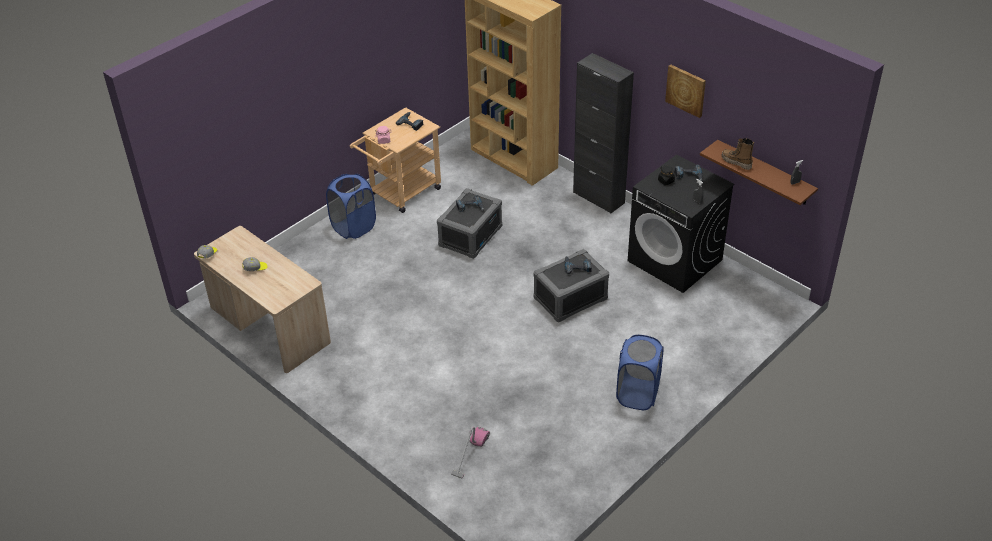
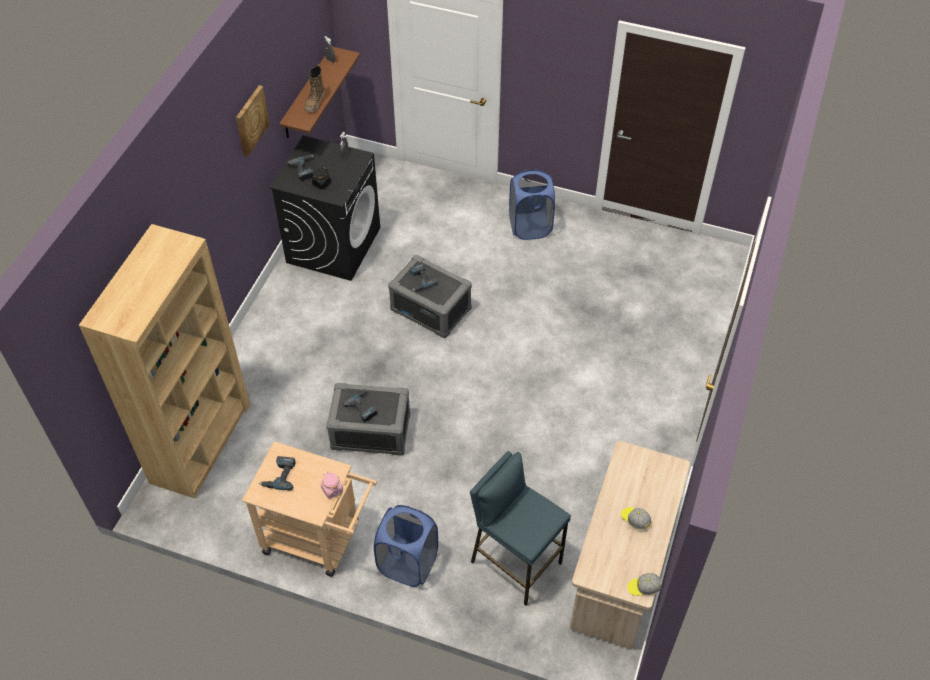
camera: 115 degrees left, 10 degrees up
vacuum cleaner [451,427,490,478] -> none
black cabinet [573,53,634,214] -> none
none -> blue stool [470,451,571,606]

